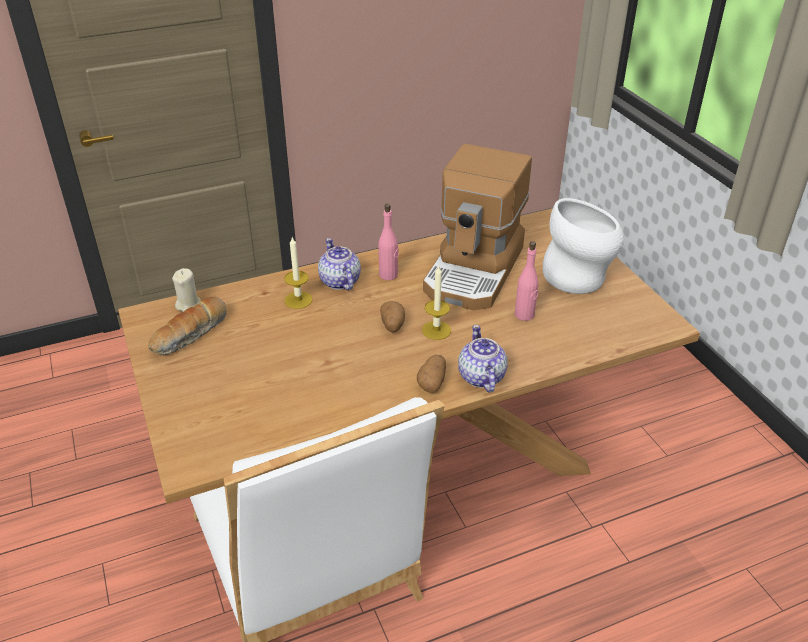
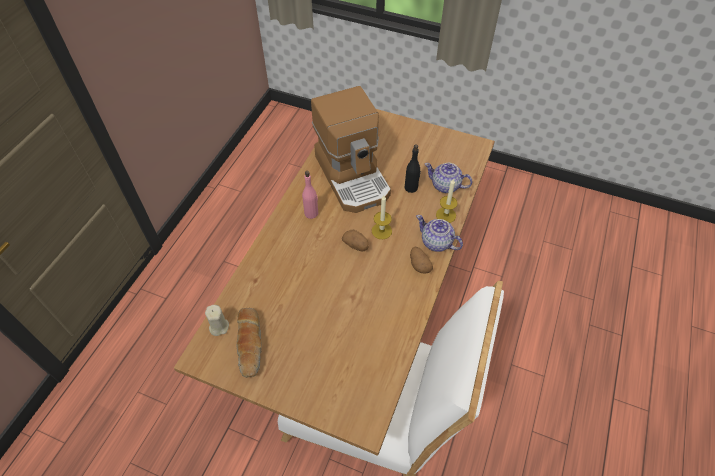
camera: 45 degrees left, 15 degrees up
candle [284,237,313,309] -> candle moved to [436,178,458,223]
teapot [318,238,361,291] -> teapot moved to [425,163,472,193]
pink bottle [515,241,539,321] -> black bottle [405,144,421,193]
white vase [543,198,624,294] -> none

